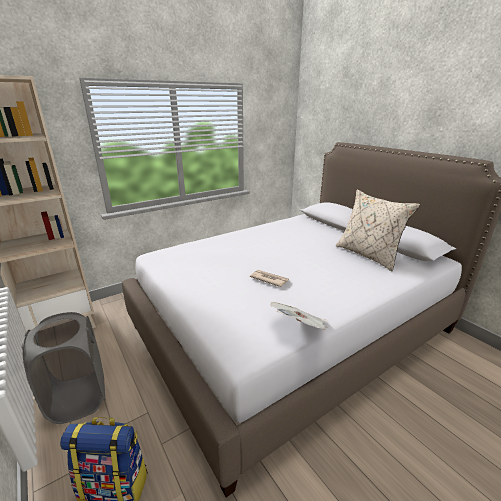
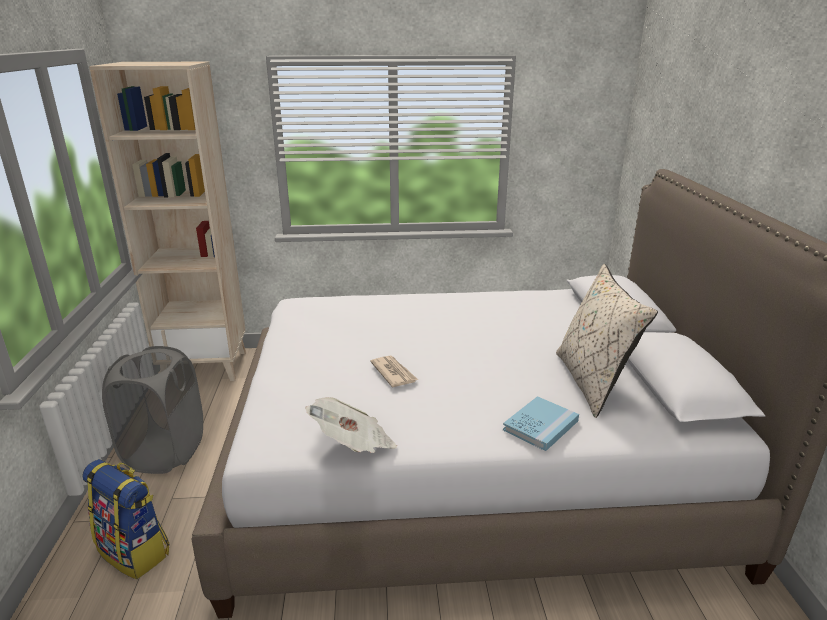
camera: 30 degrees right, 0 degrees up
none -> blue book [503,396,579,451]

